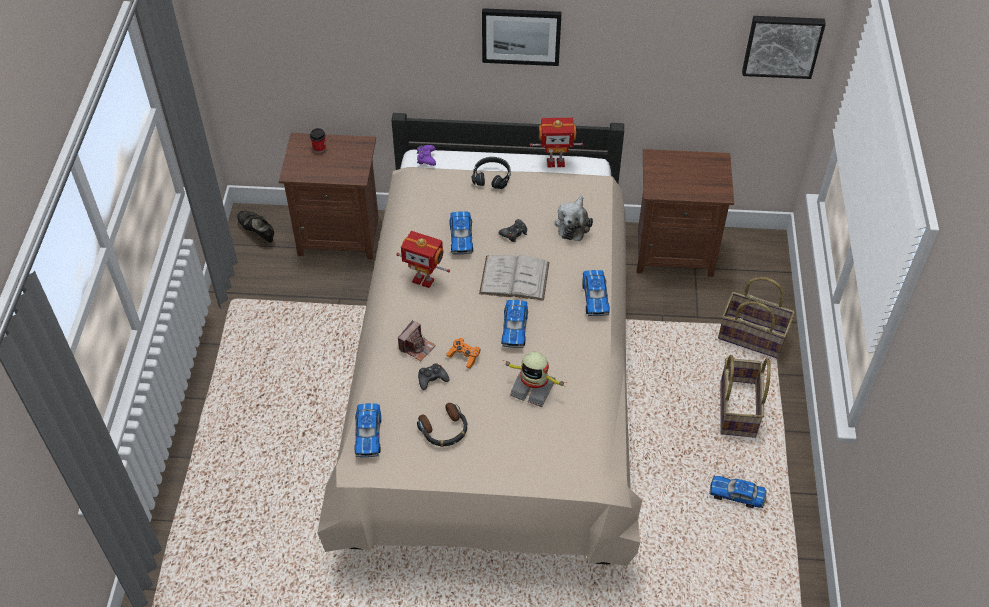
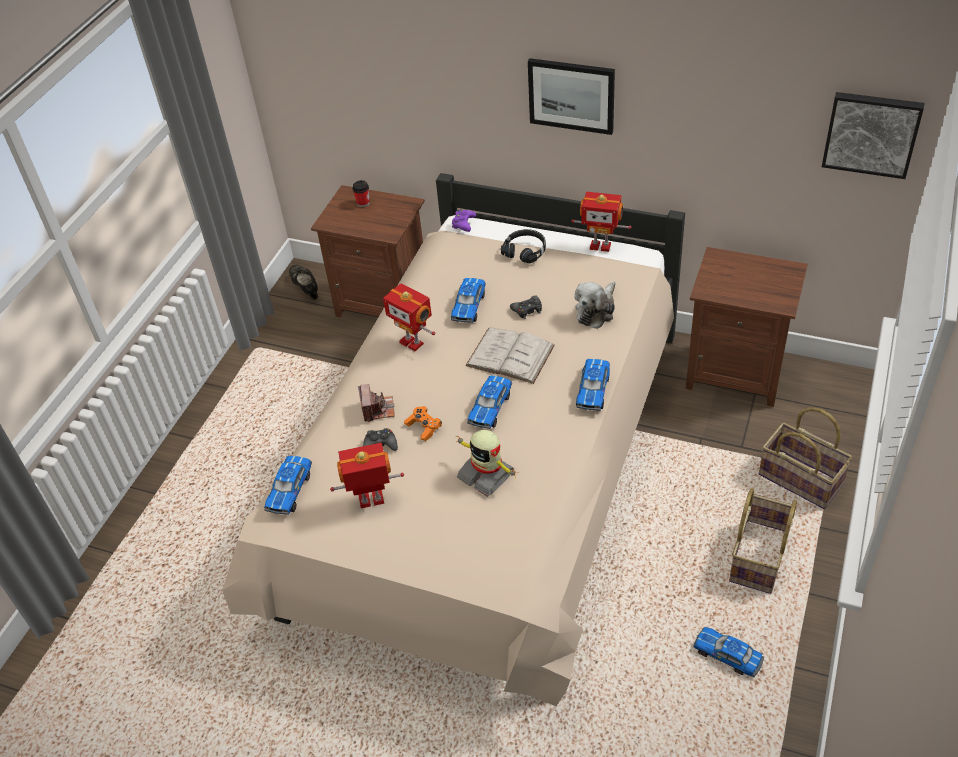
camera: 20 degrees right, 5 degrees down
camera [398,320,436,361] -> camera turned 60 degrees counterclockwise [358,384,395,422]
headphones [417,403,468,447] -> toy robot [330,443,404,508]

